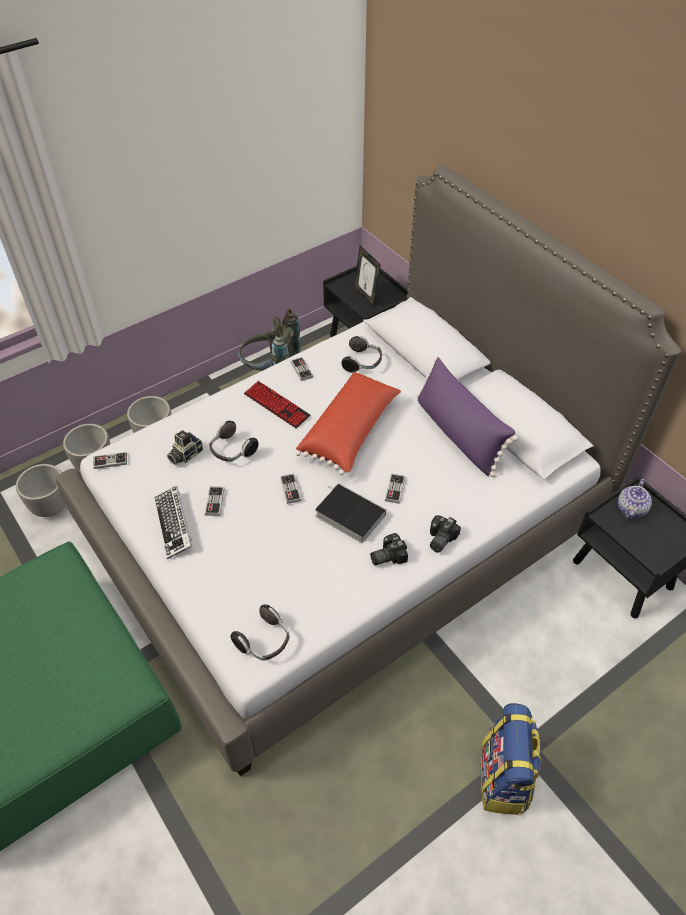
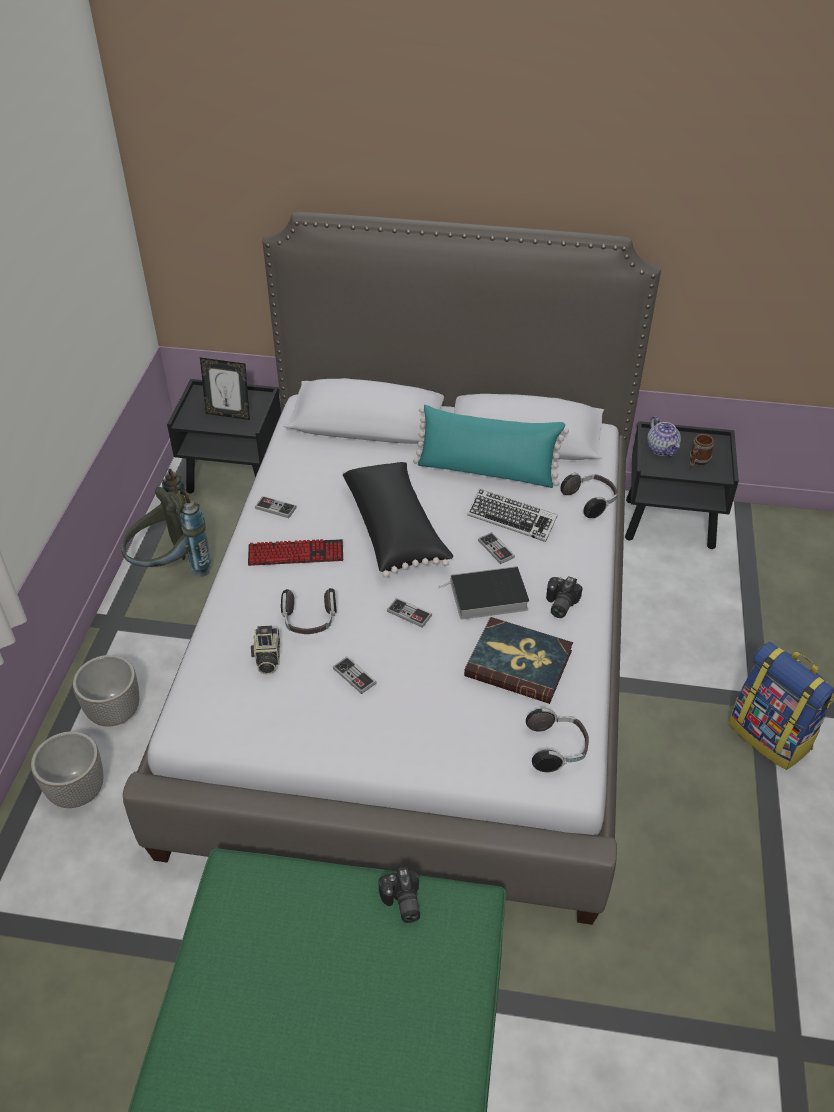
camera: 45 degrees left, 5 degrees down
planter [16,464,66,517] -> none
game controller [93,452,127,469] -> none
keyboard [154,486,192,559] -> keyboard moved to [467,489,558,542]
red pillow [296,371,401,475] -> black pillow [343,461,453,577]
headphones [341,336,382,373] -> headphones moved to [561,473,618,518]
purple pillow [417,357,518,477] -> turquoise pillow [413,405,569,488]
camera [430,515,461,553] -> camera moved to [378,867,420,923]
none -> book [464,617,573,704]
none -> mug [690,434,714,469]

